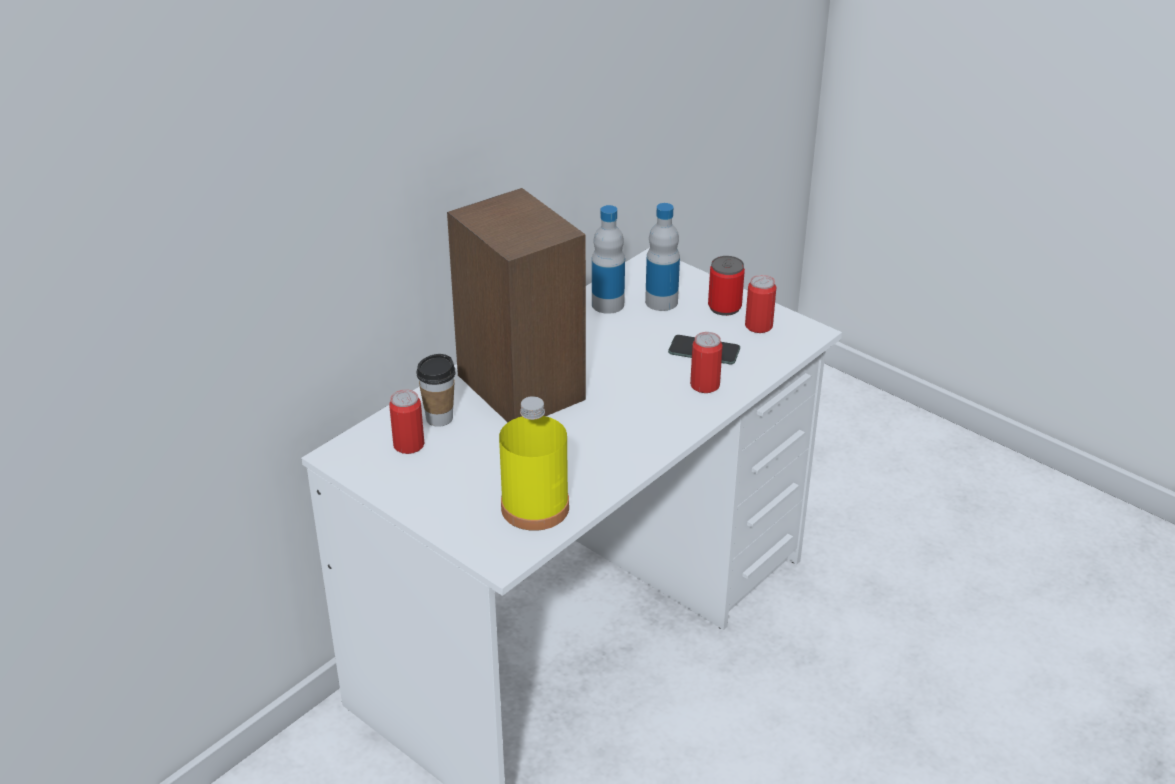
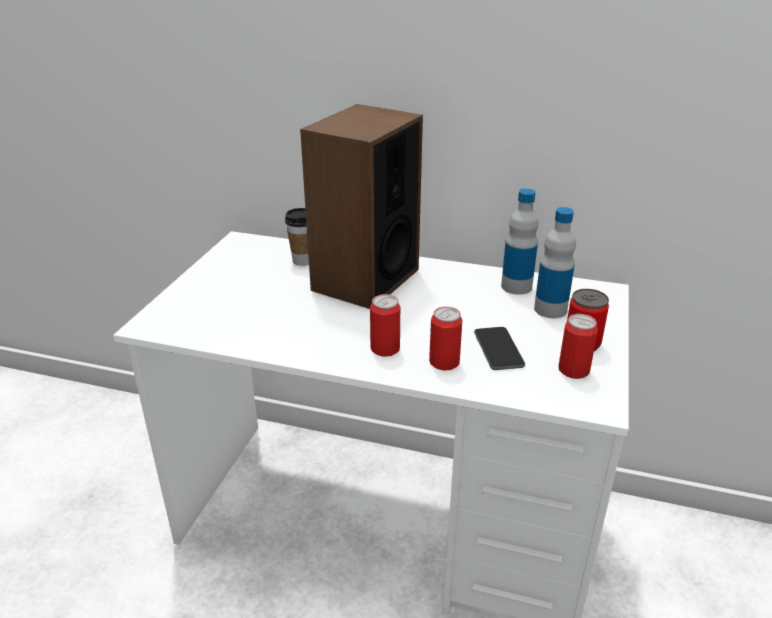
camera: 65 degrees right, 5 degrees down
can [389,389,425,454] -> can moved to [370,294,400,357]
yellow bottle [499,396,569,531] -> none

